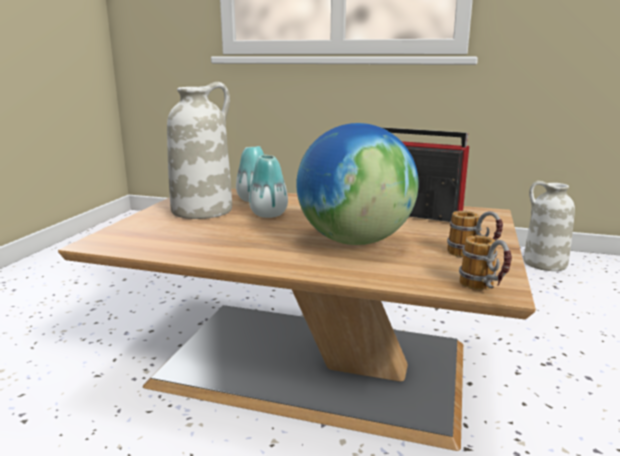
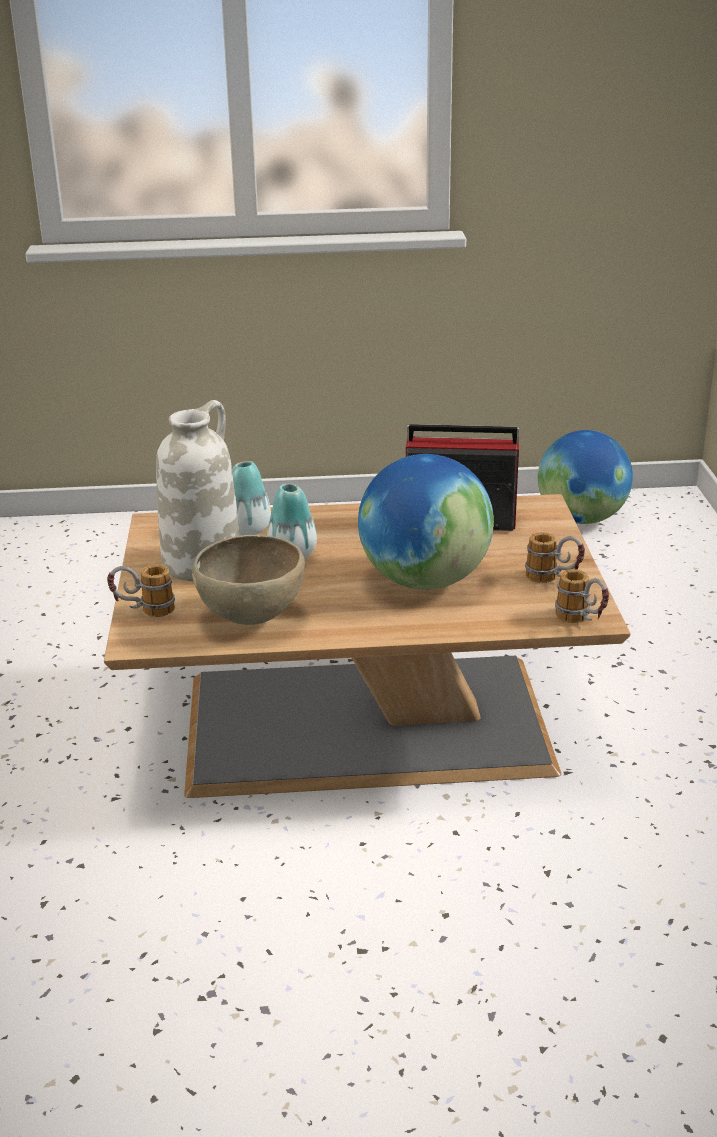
camera: 20 degrees left, 10 degrees up
white vase [524,181,575,271] -> globe [538,430,633,524]
none -> mug [107,564,175,617]
none -> brown bowl [192,535,305,625]

